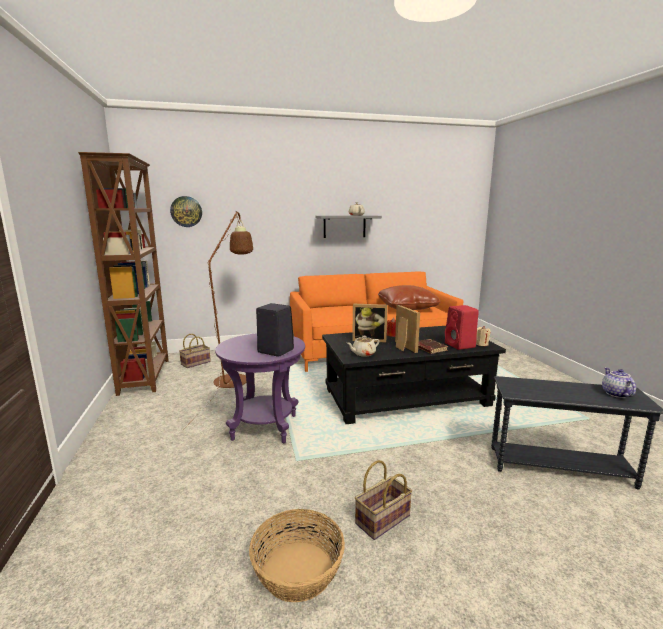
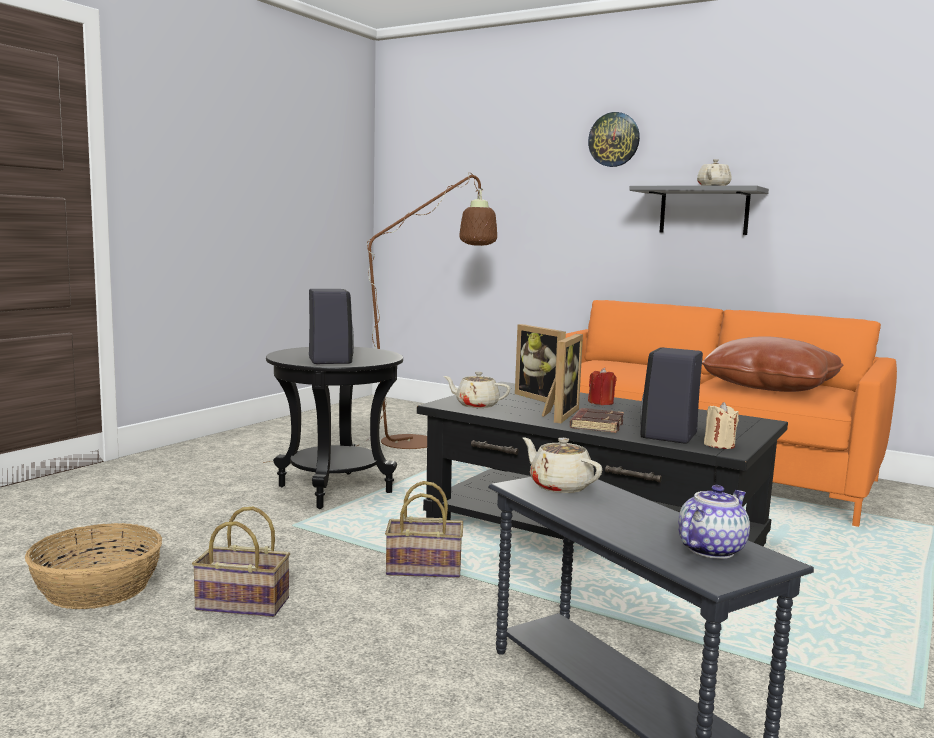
camera: 45 degrees right, 5 degrees down
brown bookcase [78,152,169,396] -> none
wall clock [170,196,202,227] -> wall clock moved to [588,112,640,167]
basket [179,334,211,368] -> basket moved to [385,481,463,578]
purple side table [215,333,305,444] -> black side table [266,347,403,509]
red speaker [445,305,479,350] -> black speaker [640,347,703,444]
none -> beige teapot [523,438,602,493]

